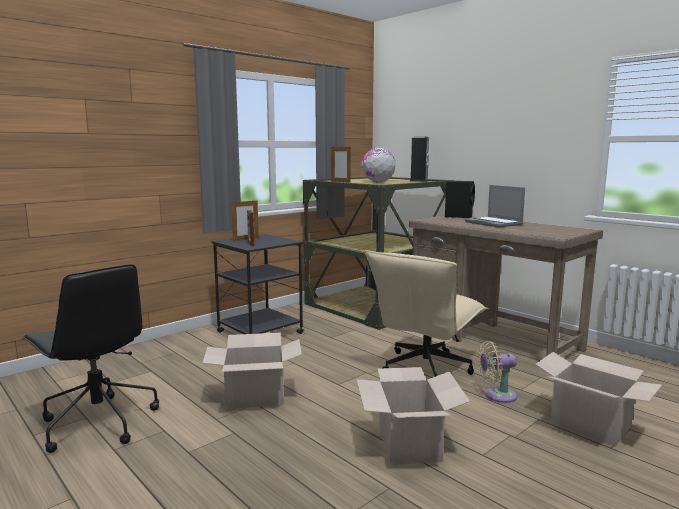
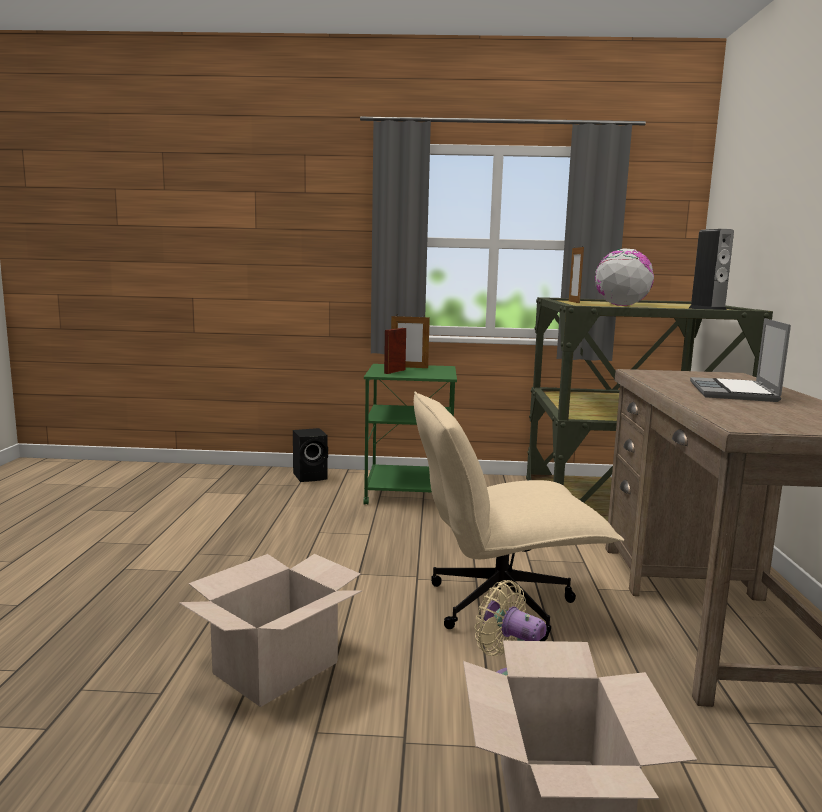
camera: 45 degrees right, 0 degrees up
black office chair [22,265,159,453] -> none
cardboard box [203,333,302,409] -> none
black cart [211,234,304,334] -> green cart [364,364,457,505]
black speaker [445,181,475,218] -> black speaker moved to [293,428,328,482]

